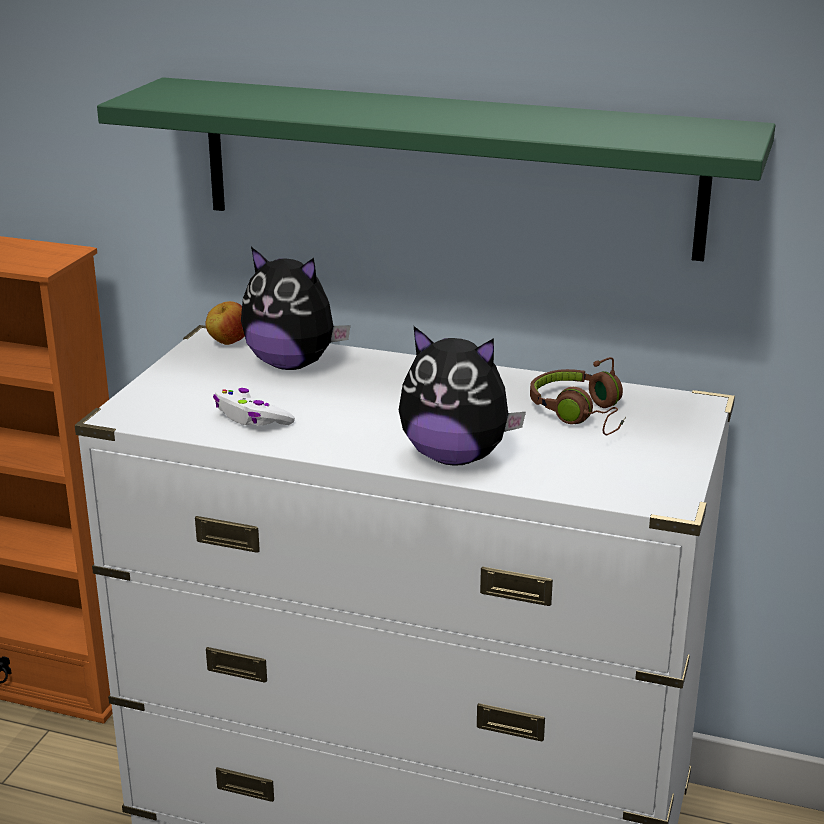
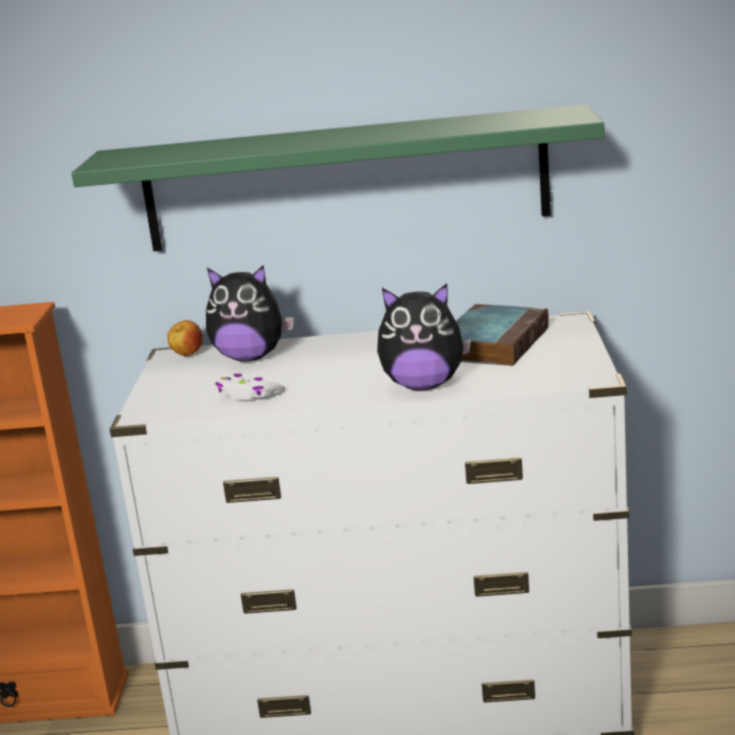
camera: 15 degrees left, 5 degrees down
brown headphones [530,357,626,435] -> book [456,304,549,366]

